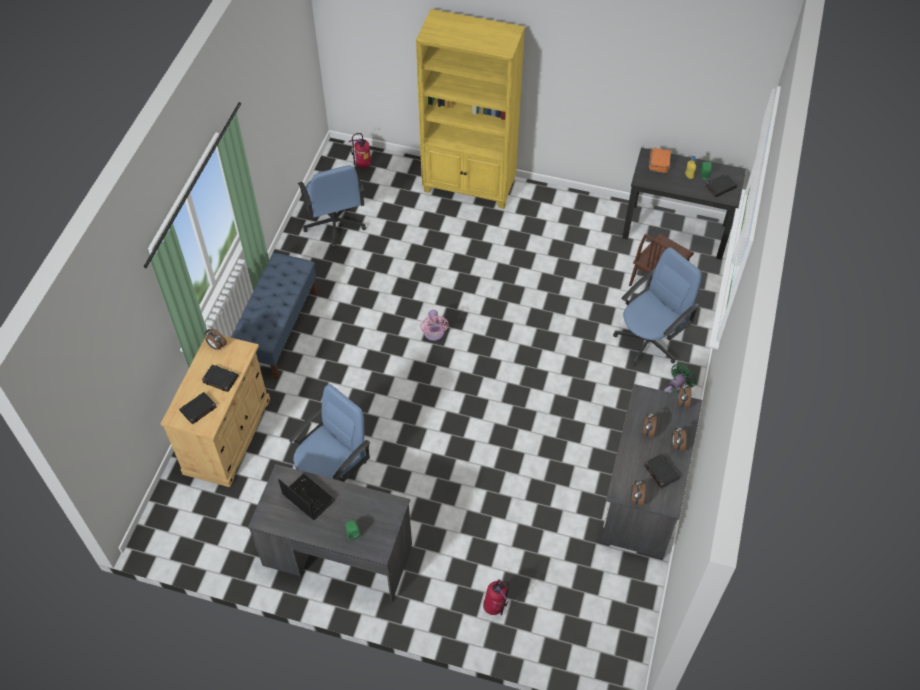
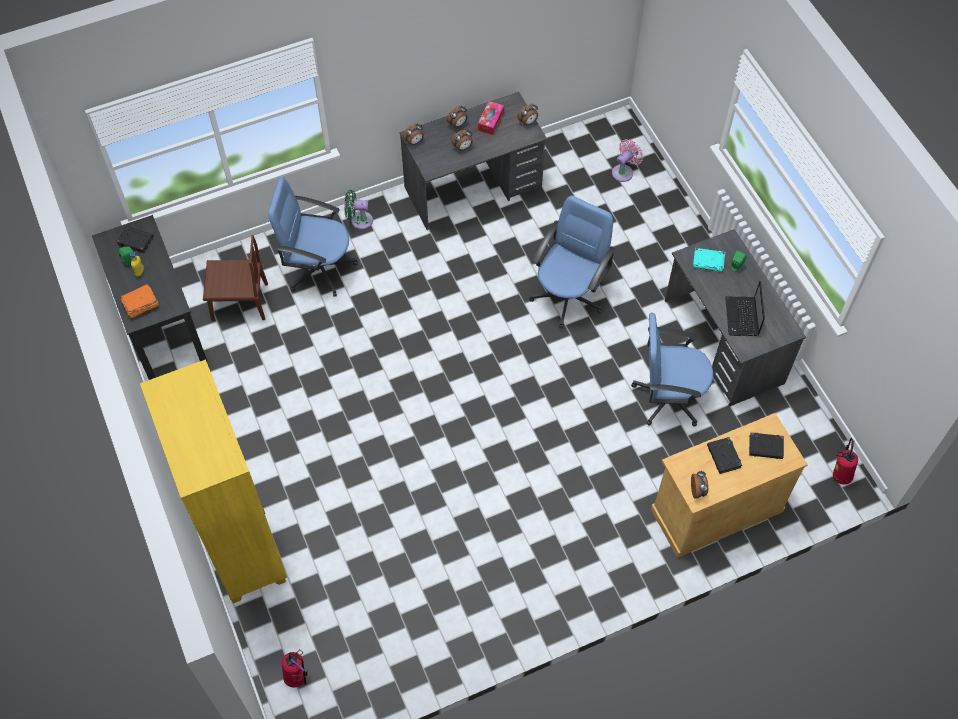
camera: 130 degrees left, 5 degrees up
blue bench [231,253,318,380] -> none
blue office chair [298,165,366,247] -> blue office chair moved to [529,196,616,329]
pink fan [420,310,449,341] -> pink fan moved to [612,139,643,182]
fire extinguisher [483,580,509,615] -> fire extinguisher moved to [833,438,858,484]
black book [644,454,680,489] -> tissue box [478,101,504,135]
none -> turquoise book [693,248,725,272]

